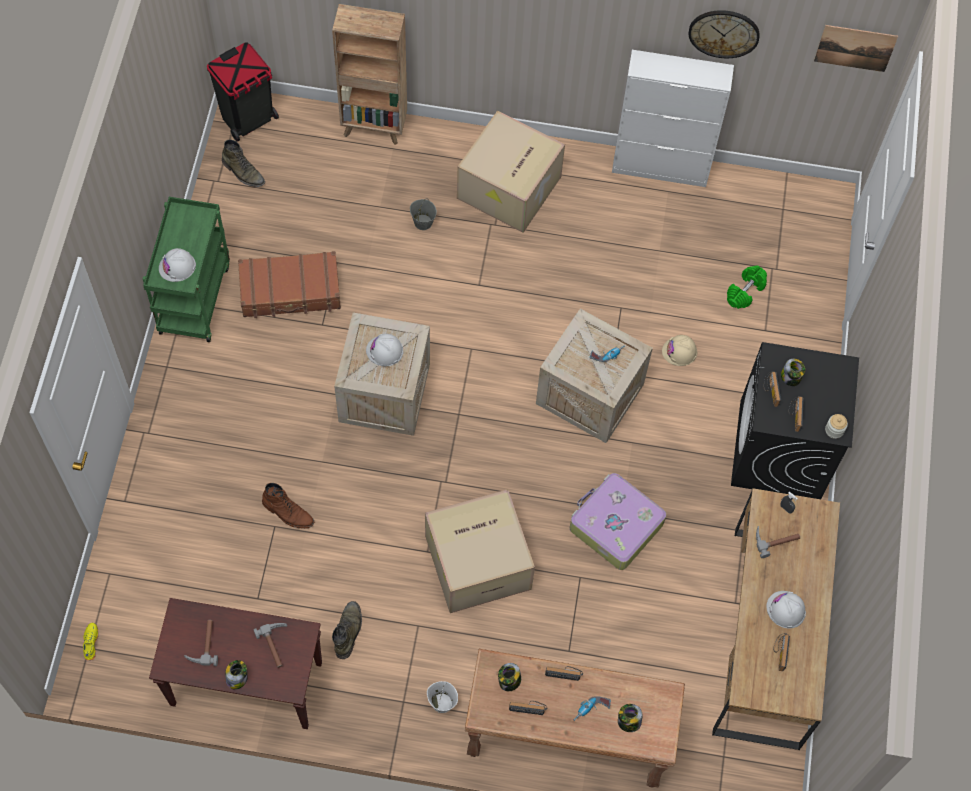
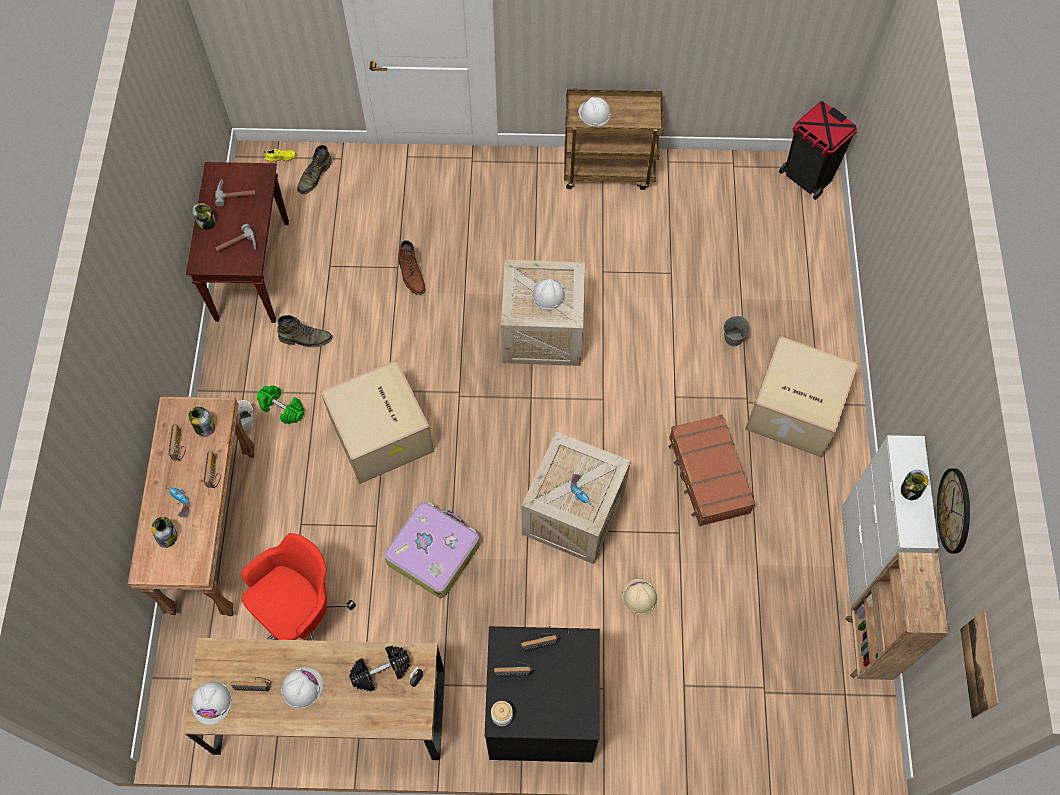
camera: 85 degrees right, 0 degrees up
green cart [143,197,230,342] -> brown cart [564,88,663,190]
green boot [222,139,265,187] -> green boot moved to [297,145,332,194]
brown suitcase [238,251,341,318] -> brown suitcase moved to [668,414,755,526]
brown boot [262,483,314,529] -> brown boot turned 45 degrees counterclockwise [398,240,426,295]
brown bookcase [332,4,407,145] -> brown bookcase moved to [845,552,948,680]
green dumbbell [727,266,767,309] -> green dumbbell moved to [257,385,304,424]
hammer [756,526,800,558] -> black dumbbell [349,646,411,691]
jar [781,359,805,386] -> jar moved to [901,470,928,500]
none -> white hard hat [192,681,232,725]
none -> red office chair [241,533,356,641]

